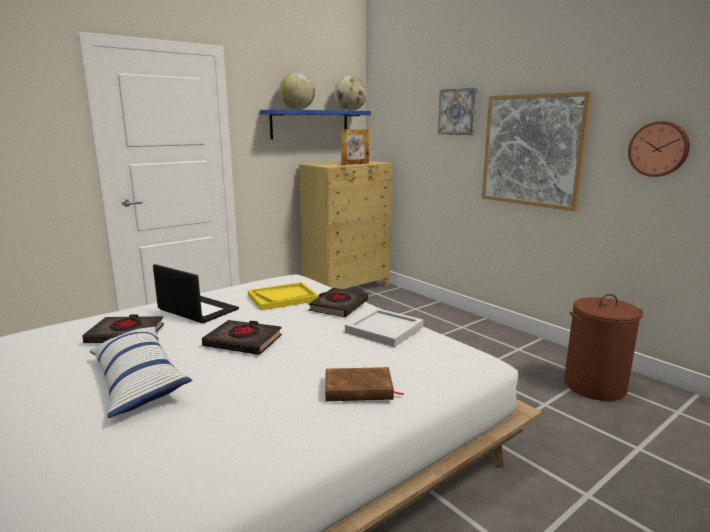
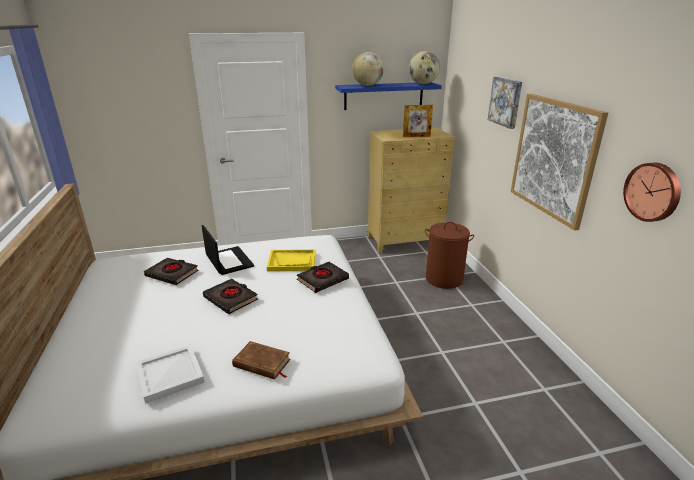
camera: 25 degrees right, 10 degrees up
pillow [90,326,192,418] -> none
white tray [345,308,424,347] -> white tray moved to [136,345,205,404]
brown laundry basket [564,294,643,401] -> brown laundry basket moved to [425,222,474,289]

